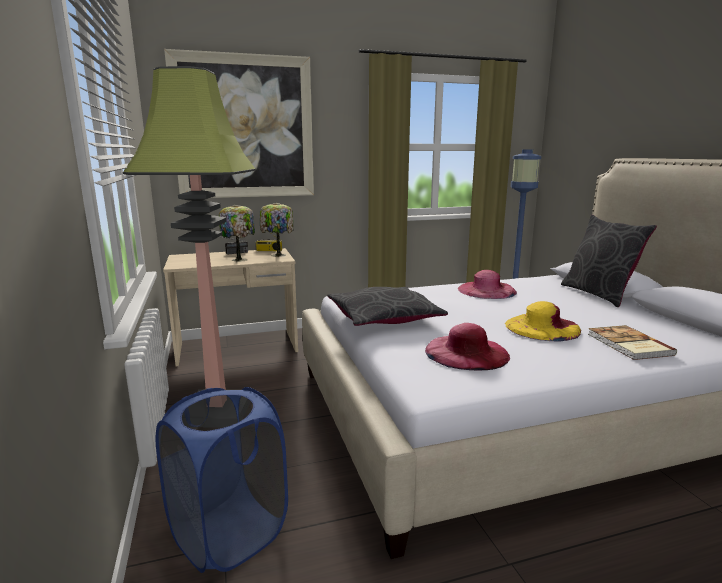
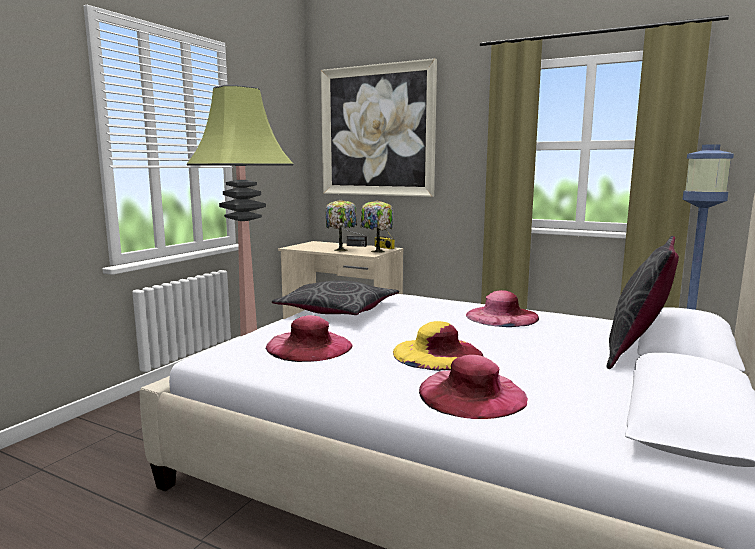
camera: 45 degrees right, 5 degrees down
blue laundry basket [155,387,288,573] -> none
book [588,325,677,360] -> pink hat [419,355,528,419]

